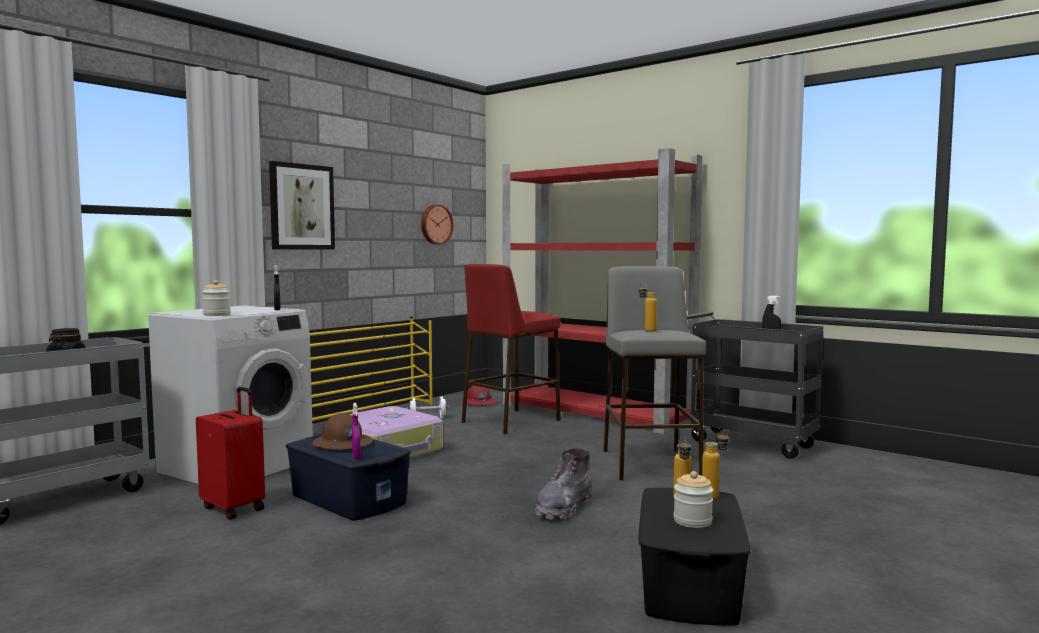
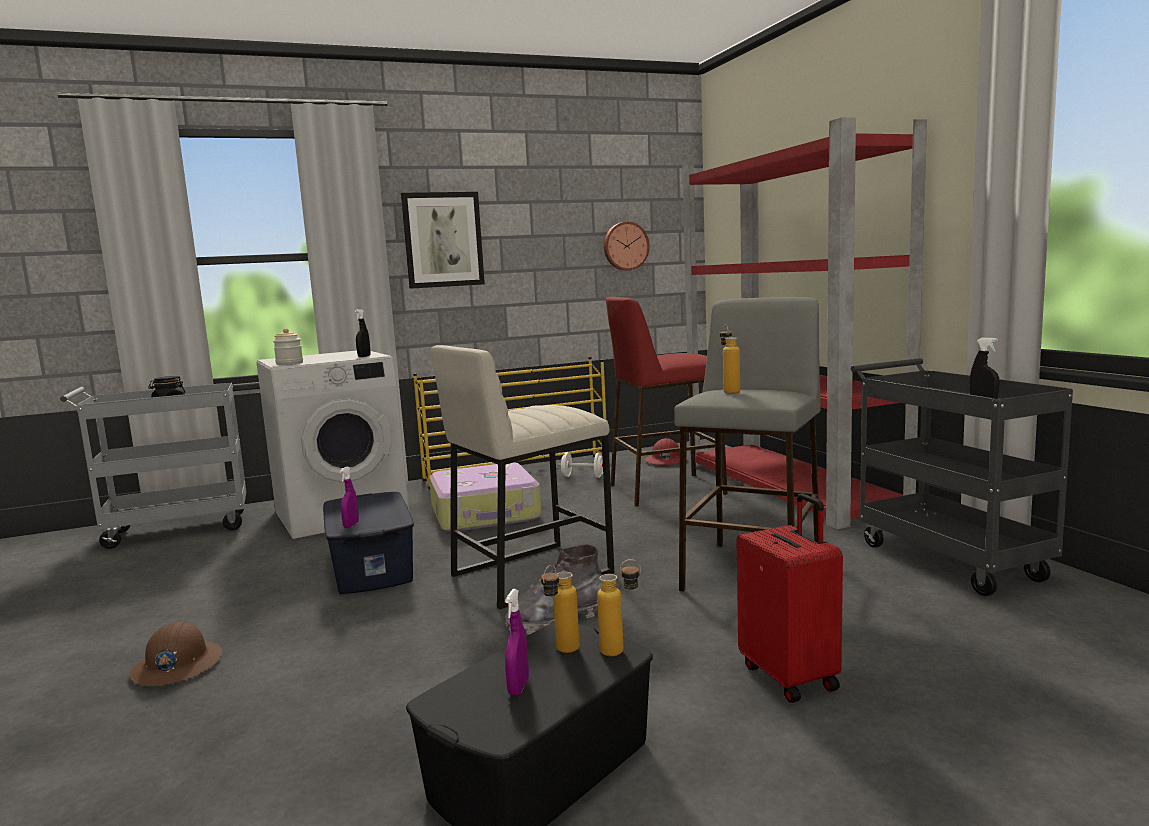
camera: 30 degrees right, 5 degrees up
red suitcase [196,387,265,520] -> red suitcase moved to [736,493,843,703]
brown hard hat [312,413,373,450] -> brown hard hat moved to [129,622,222,686]
jar [674,471,713,528] -> purple spray bottle [505,589,529,695]
none -> beige stool [431,345,614,609]

